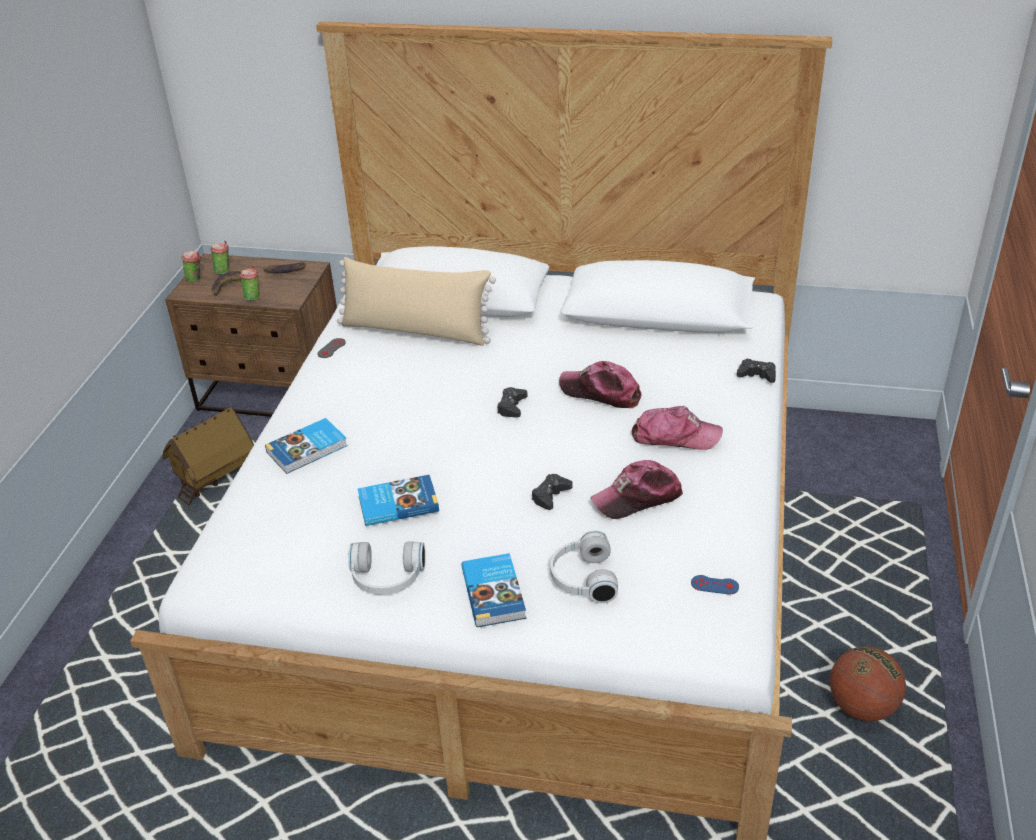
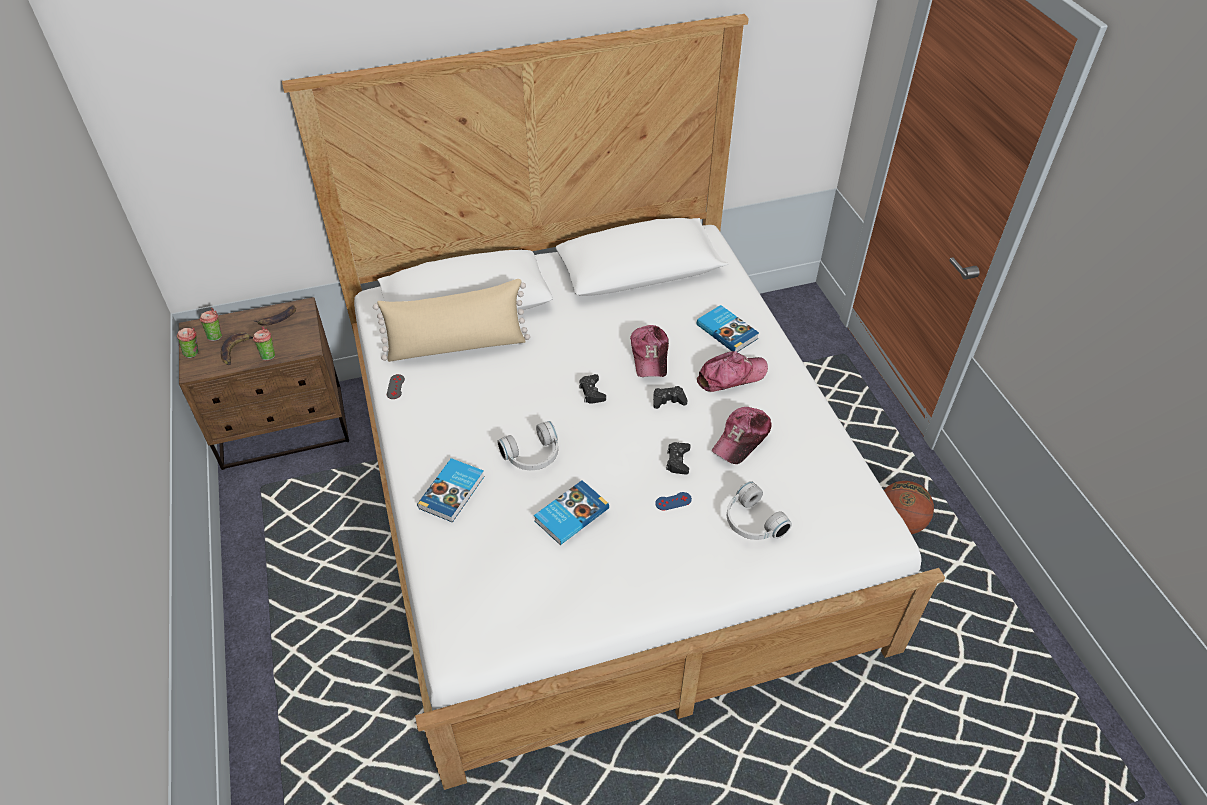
camera: 30 degrees left, 10 degrees up
toy house [163,406,254,506] -> none
white headphones [348,541,425,595] -> white headphones moved to [497,421,558,470]
book [461,553,526,627] -> book moved to [697,305,759,352]
cap [559,361,641,408] -> cap turned 90 degrees counterclockwise [630,325,669,377]
blue game controller [691,575,739,594] -> blue game controller moved to [655,492,692,511]
black game controller [737,358,776,383] -> black game controller moved to [653,386,688,409]

